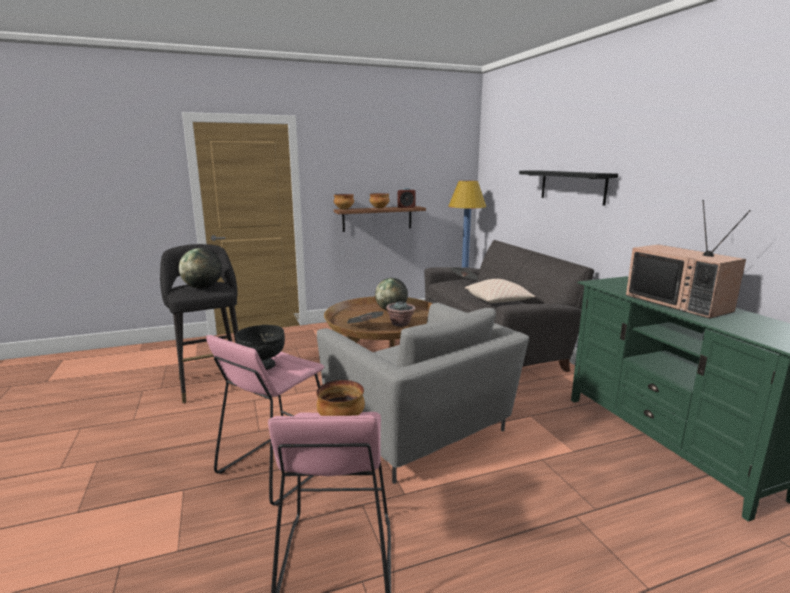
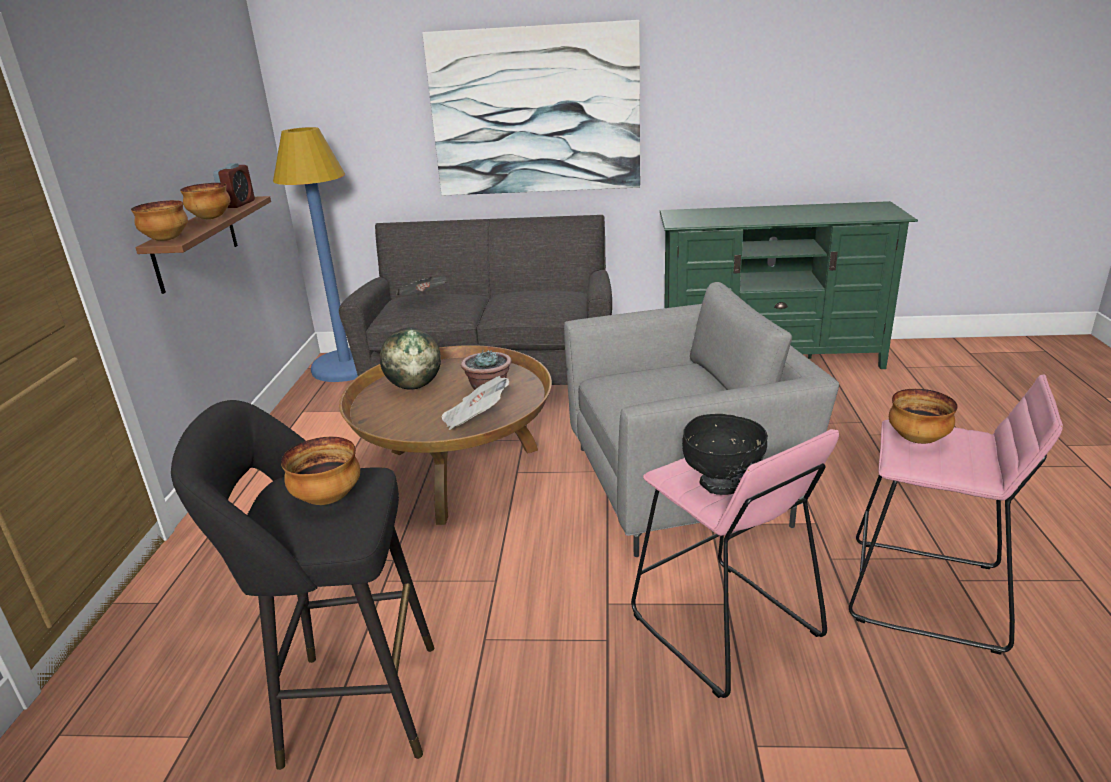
camera: 65 degrees left, 10 degrees up
globe [179,248,222,288] -> bowl [281,437,360,505]
beige pillow [465,279,536,303] -> none
black shelf [519,170,618,206] -> picture [422,20,640,196]
television [626,200,751,319] -> none

